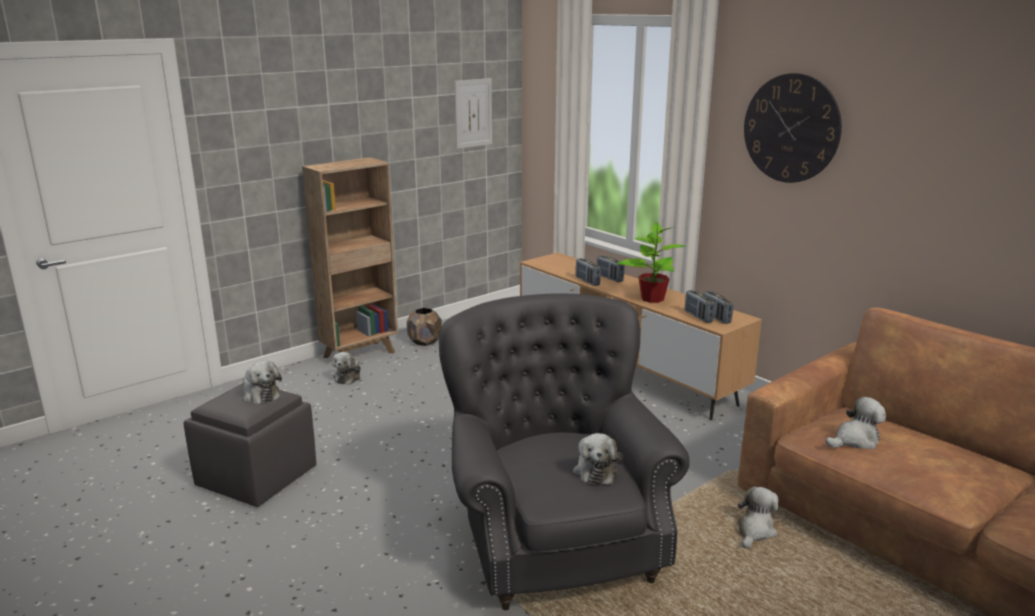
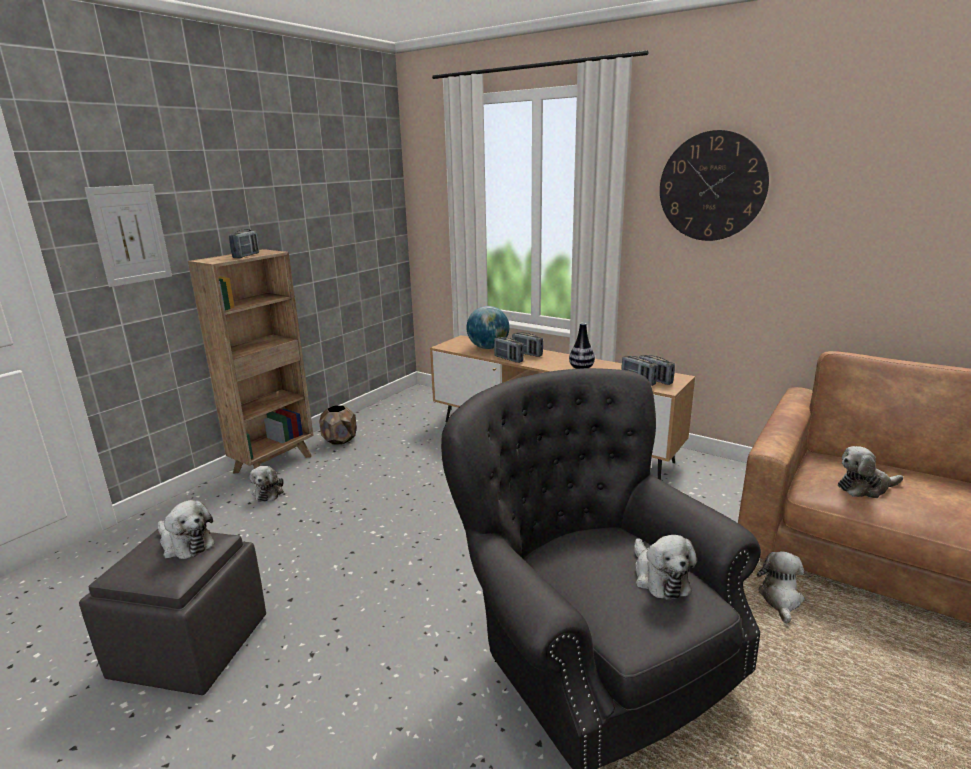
camera: 15 degrees left, 0 degrees up
picture [455,78,492,149] -> picture moved to [85,184,172,287]
potted plant [617,222,686,303] -> vase [569,323,595,369]
plush toy [825,397,886,449] -> plush toy turned 150 degrees counterclockwise [838,446,903,498]
none -> radio [229,229,259,258]
none -> globe [467,306,509,349]

